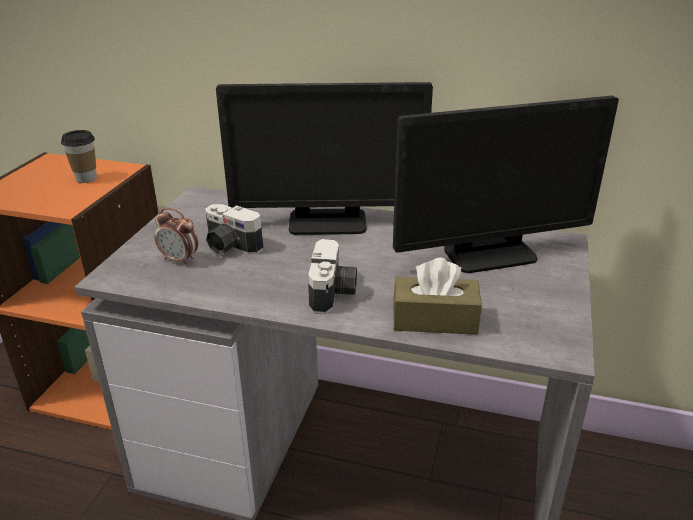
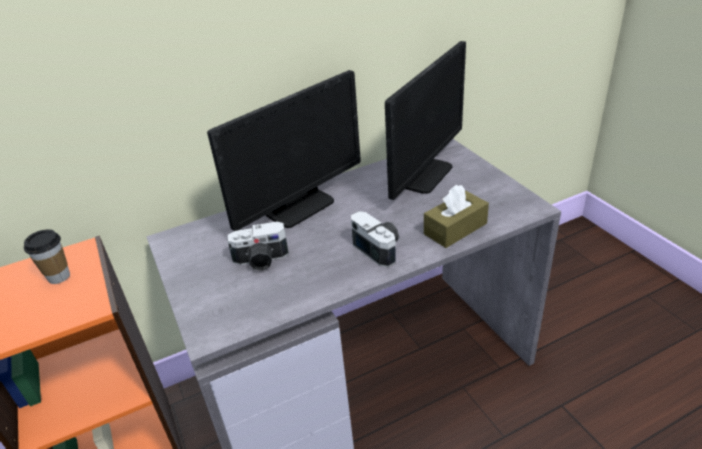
camera: 40 degrees left, 5 degrees up
alarm clock [154,208,198,266] -> none

